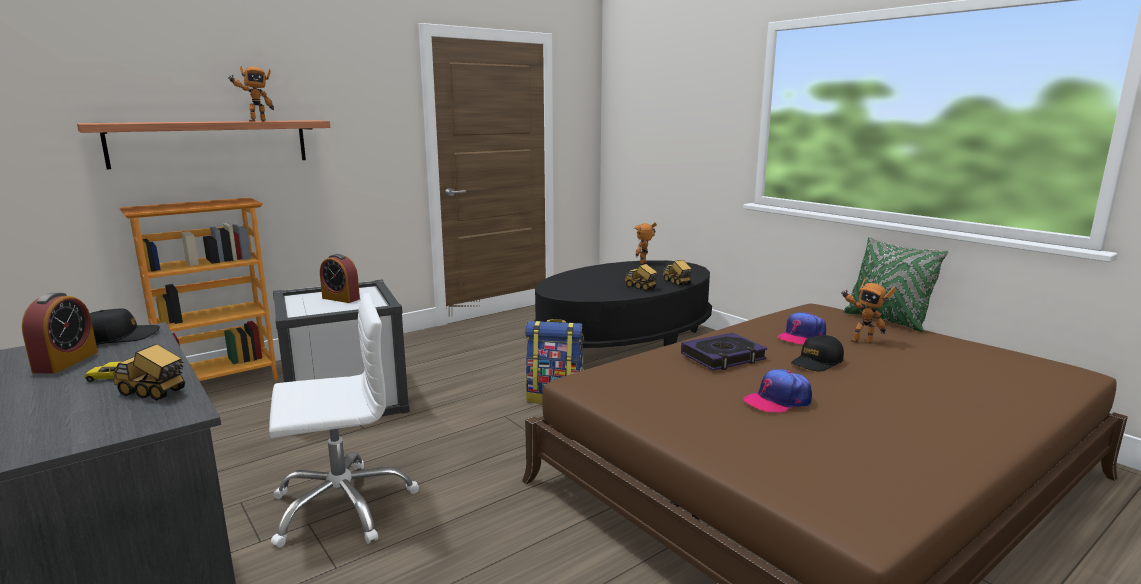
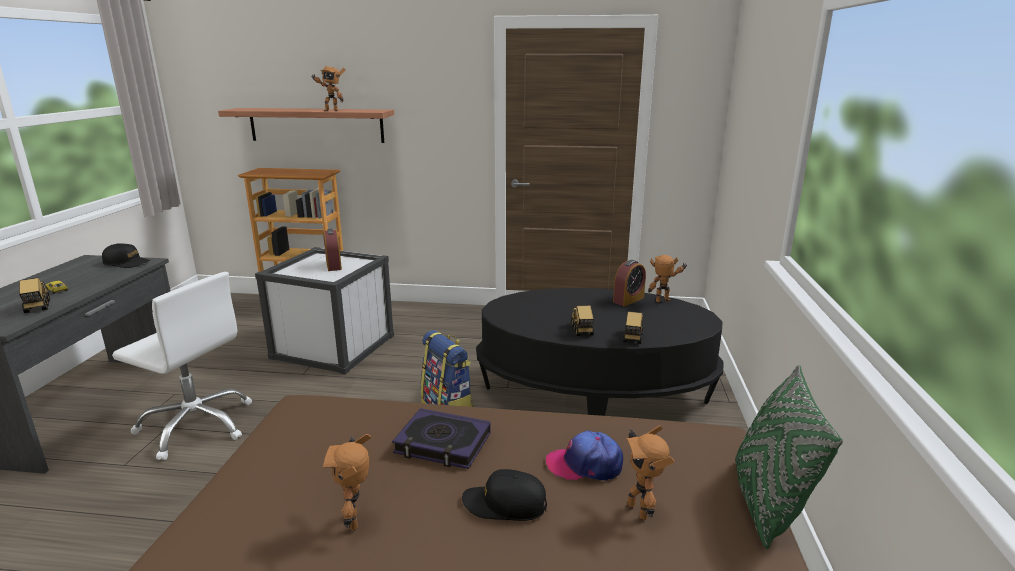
camera: 45 degrees right, 5 degrees up
alarm clock [22,293,98,373] -> alarm clock moved to [613,260,646,306]
cap [743,369,812,413] -> toy robot [323,434,371,530]

